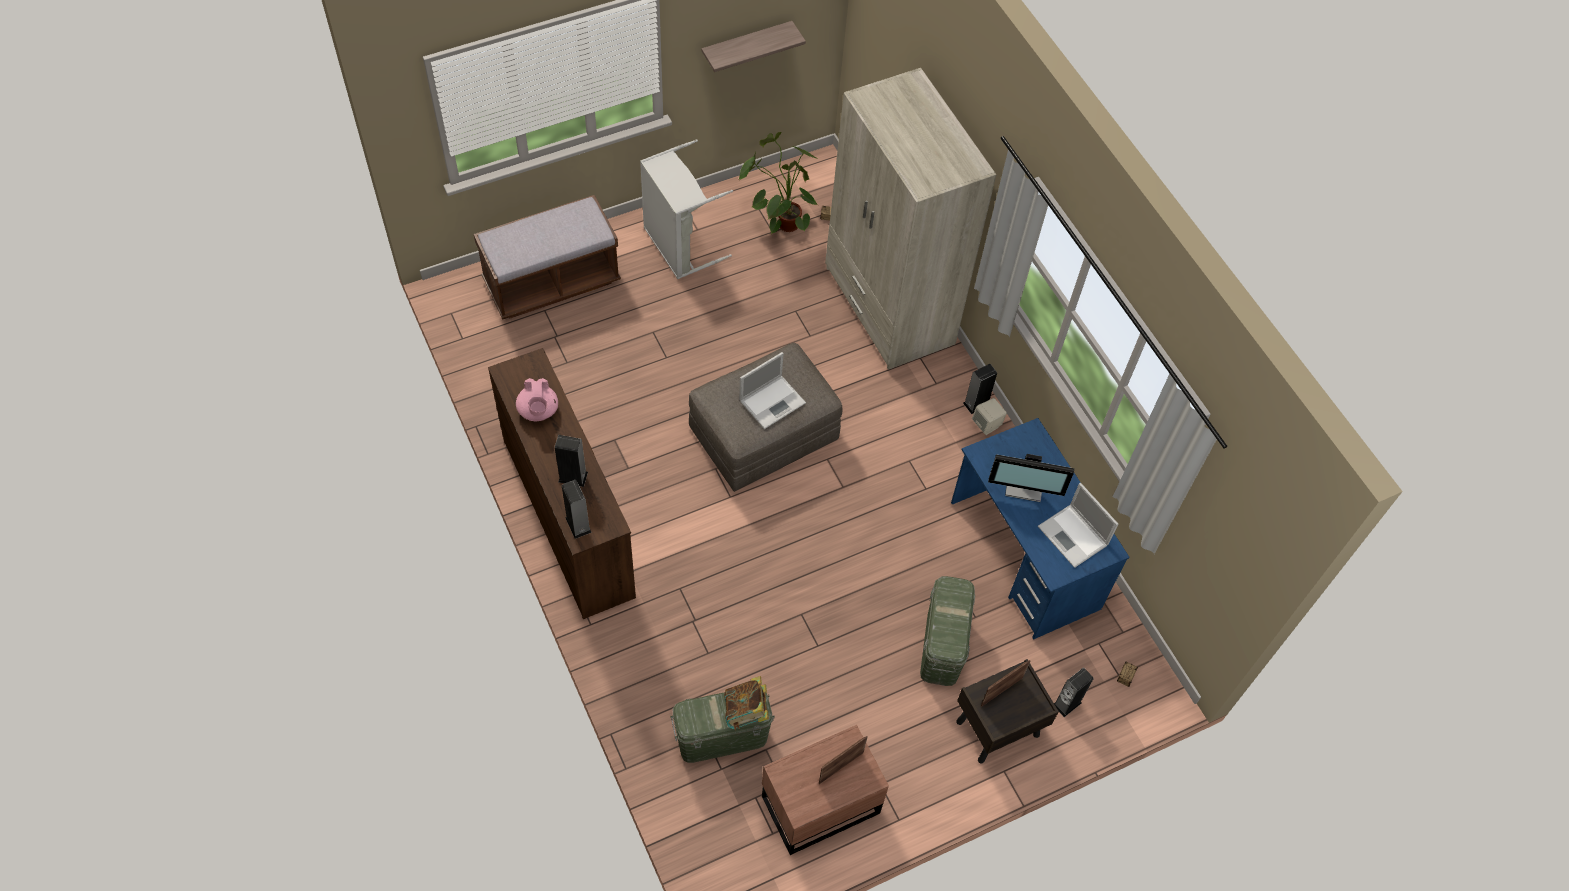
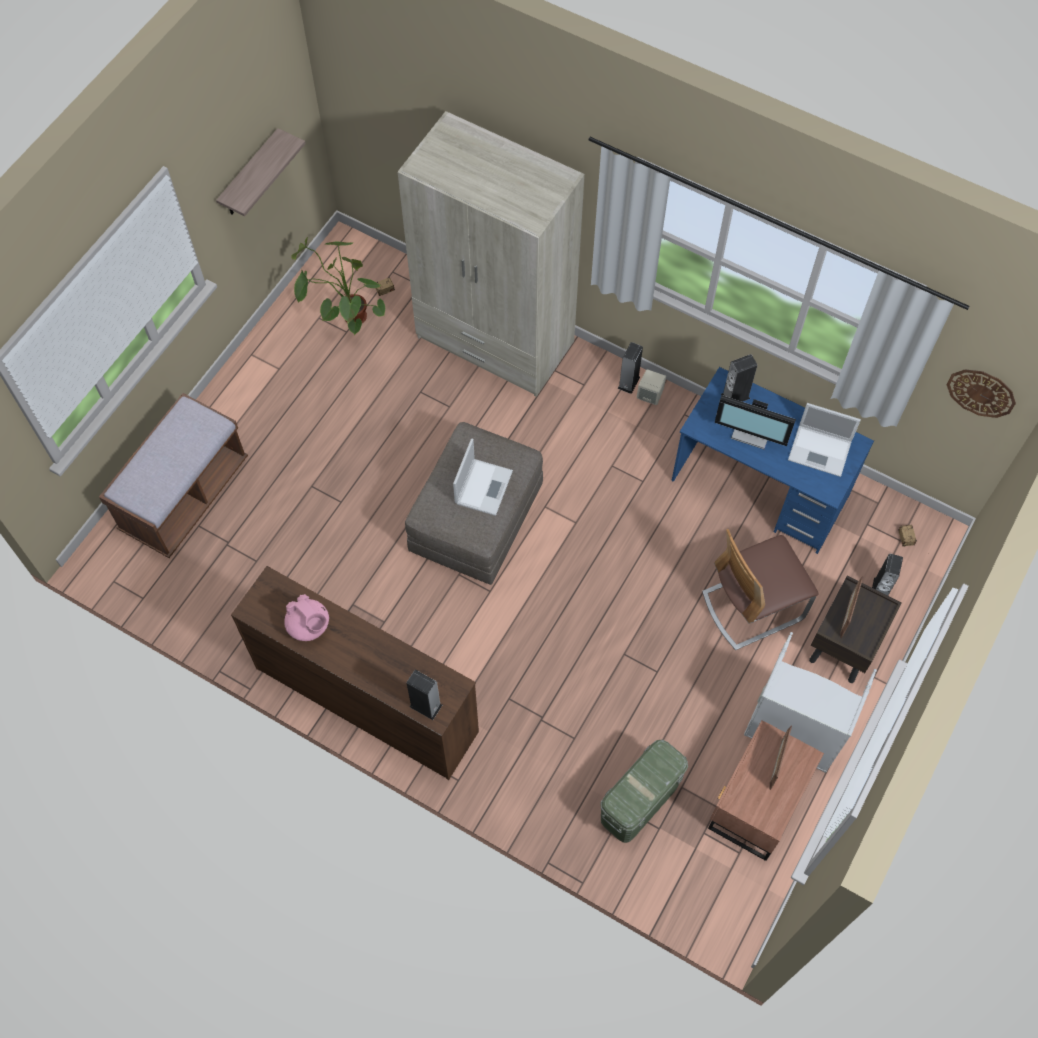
camera: 30 degrees left, 5 degrees up
speaker [555,435,588,487] -> speaker moved to [721,354,757,402]
grey laundry basket [640,139,733,279] -> grey laundry basket moved to [744,632,877,773]
book [724,676,769,730] -> none
green storage box [920,576,975,686] -> chair [702,529,819,650]
monitor [988,454,1074,502] -> monitor turned 45 degrees clockwise [714,395,796,449]
none -> wall clock [947,370,1016,418]

